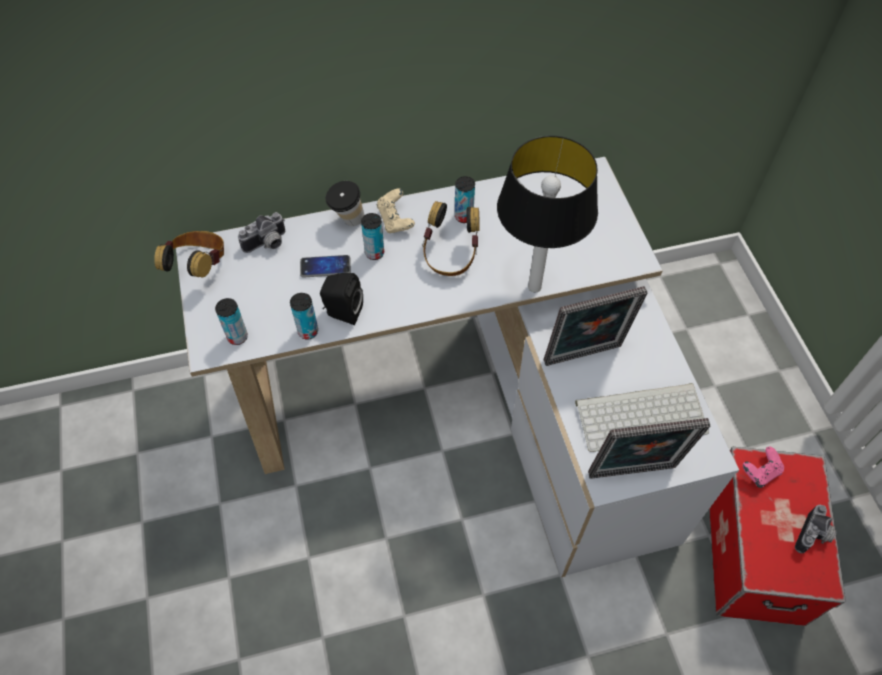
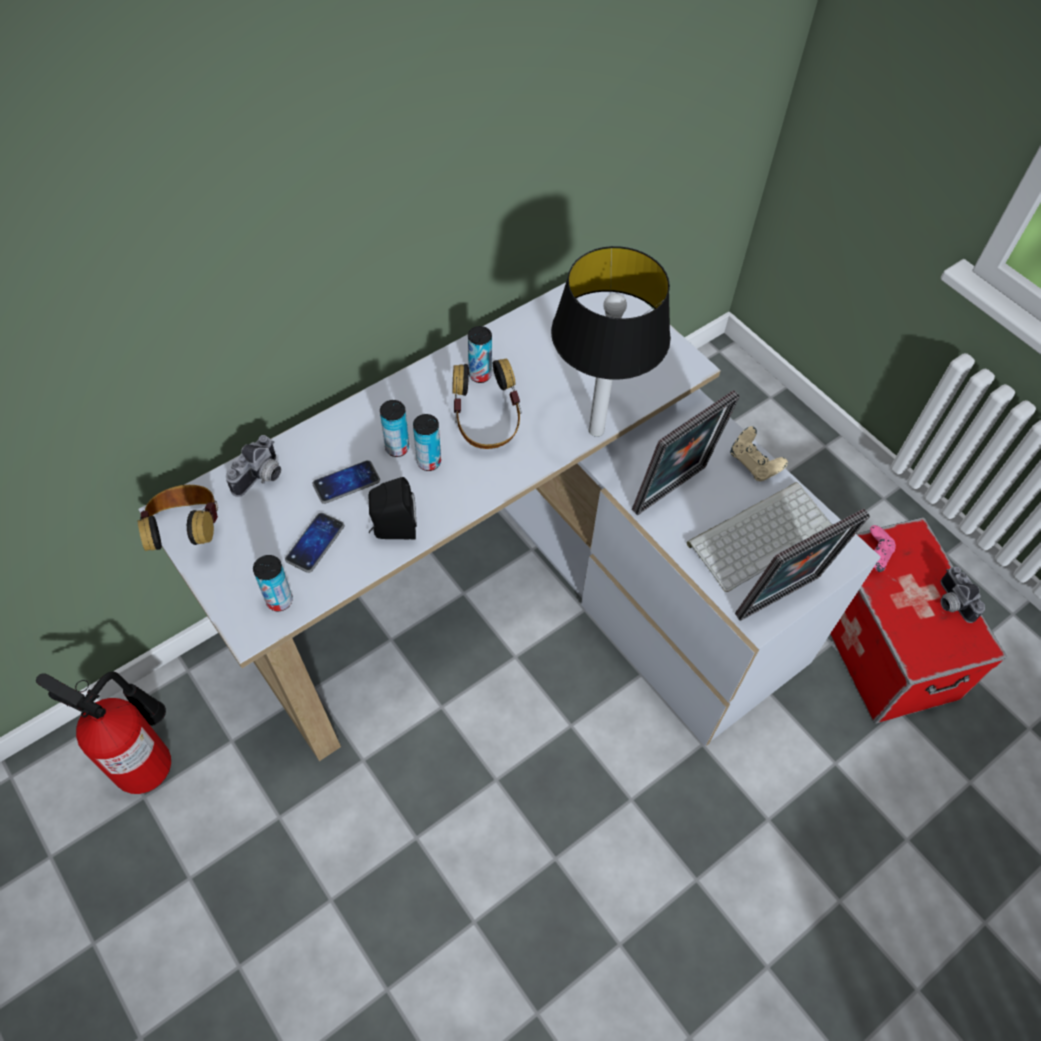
camera: 25 degrees left, 0 degrees up
can [290,293,318,339] -> can moved to [413,414,441,471]
cup [326,181,365,226] -> none
beige game controller [377,189,415,233] -> beige game controller moved to [730,426,788,482]
camera [795,505,837,553] -> camera turned 150 degrees clockwise [940,566,985,623]
none -> fire extinguisher [36,672,171,794]
none -> phone [285,513,344,573]

